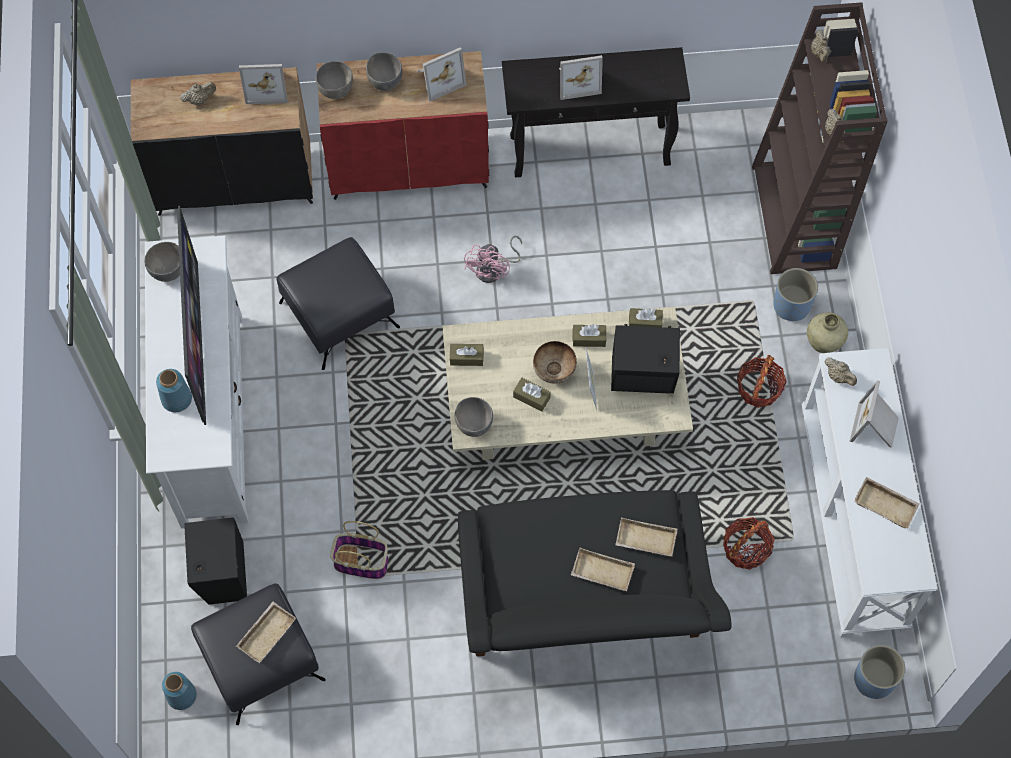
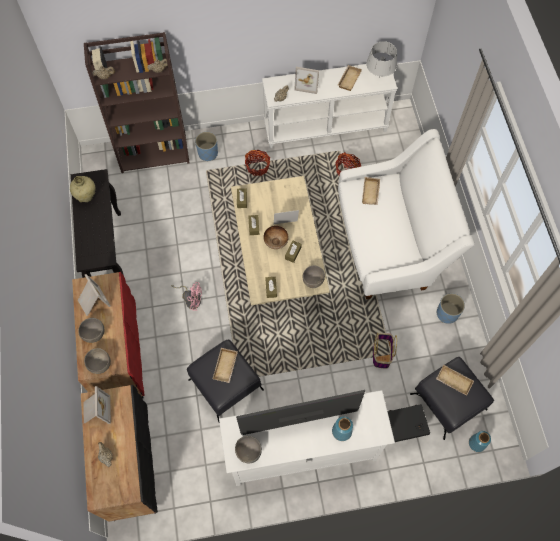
camera: 95 degrees left, 0 degrees up
black sofa [458,490,732,657] -> white sofa [338,129,475,299]
picture frame [559,55,603,100] -> none
beige tray [571,548,635,591] -> beige tray moved to [213,348,238,383]
black speaker [611,324,680,394] -> none
beige vase [807,313,848,353] -> beige vase moved to [70,176,95,202]
blue planter [854,645,905,699] -> blue planter moved to [437,293,465,324]
none -> grey table lamp [366,41,397,77]

